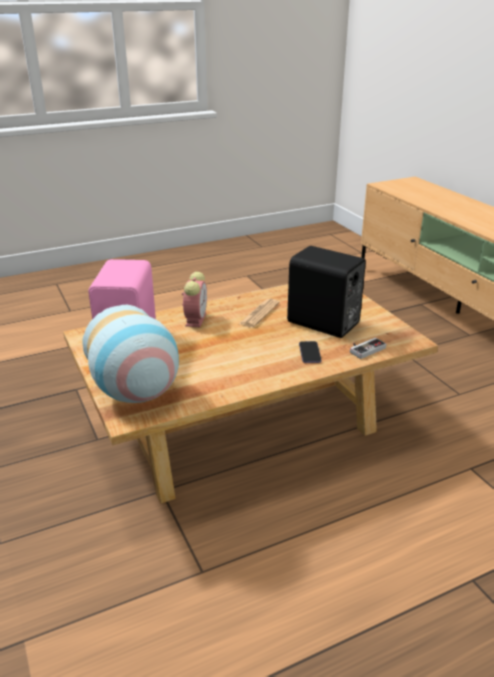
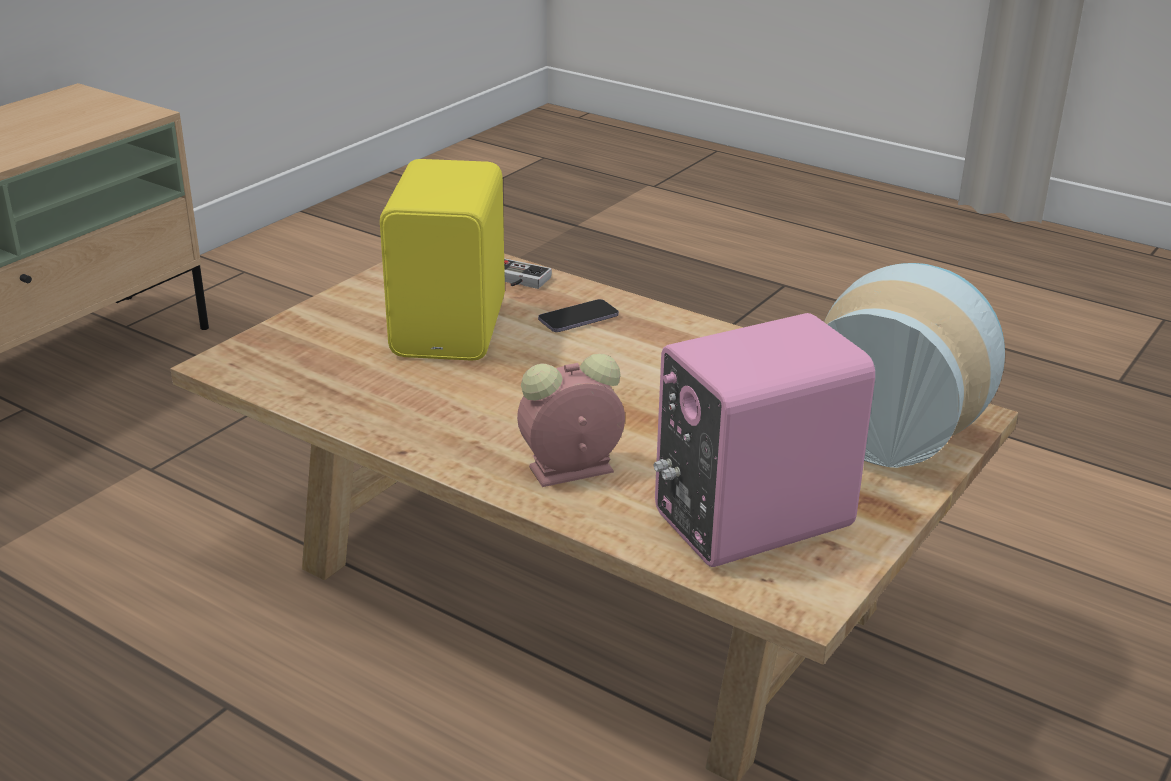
camera: 120 degrees left, 0 degrees up
newspaper [239,298,280,328] -> none
black speaker [287,246,366,338] -> yellow speaker [380,159,505,361]

